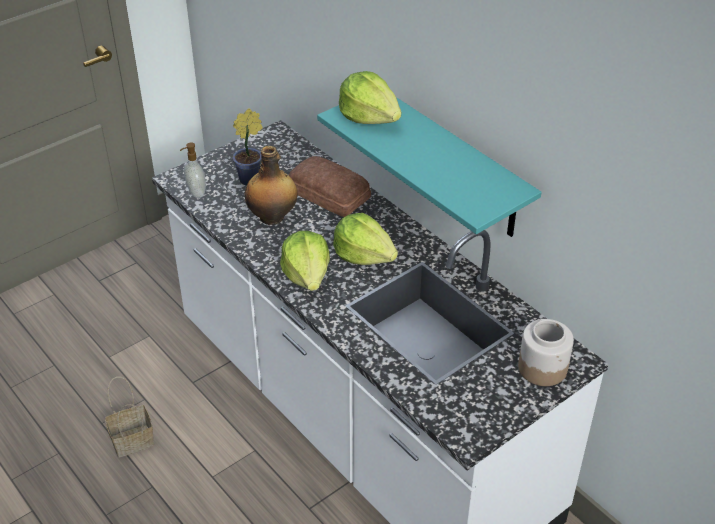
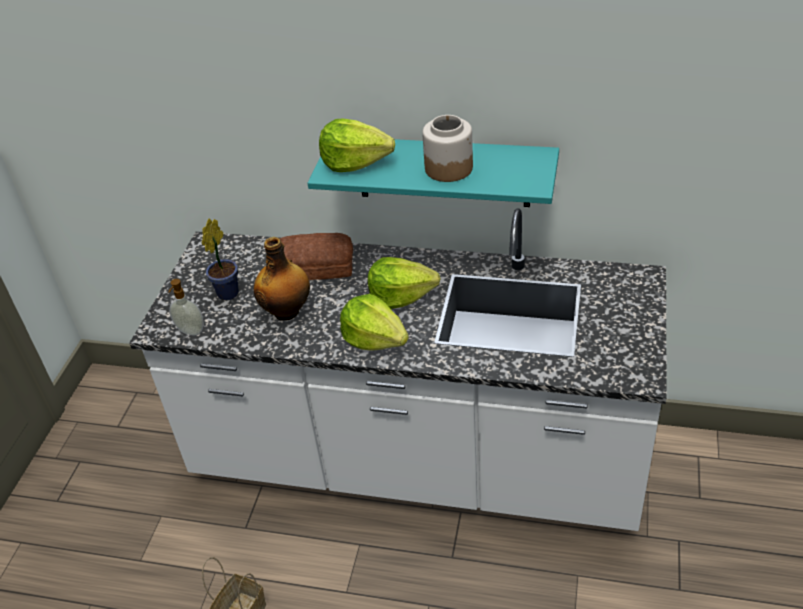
camera: 35 degrees left, 0 degrees up
jar [518,319,574,386] -> jar moved to [422,115,473,182]

